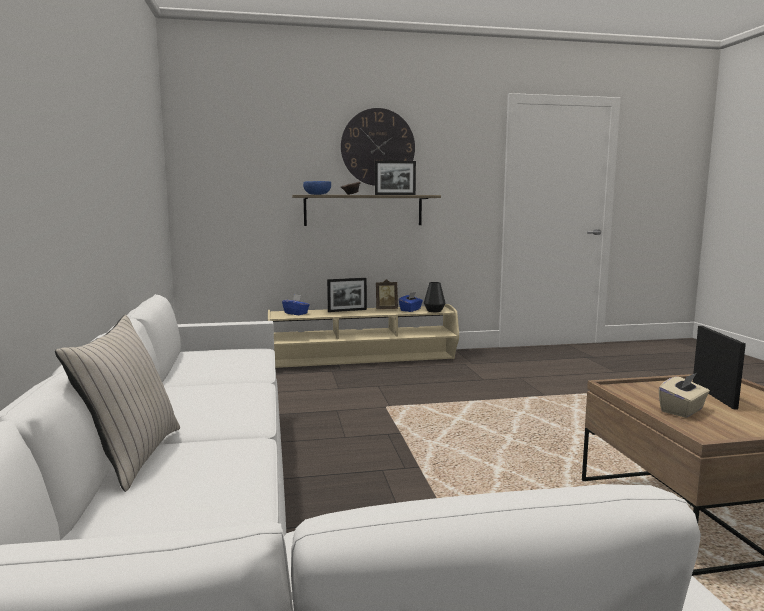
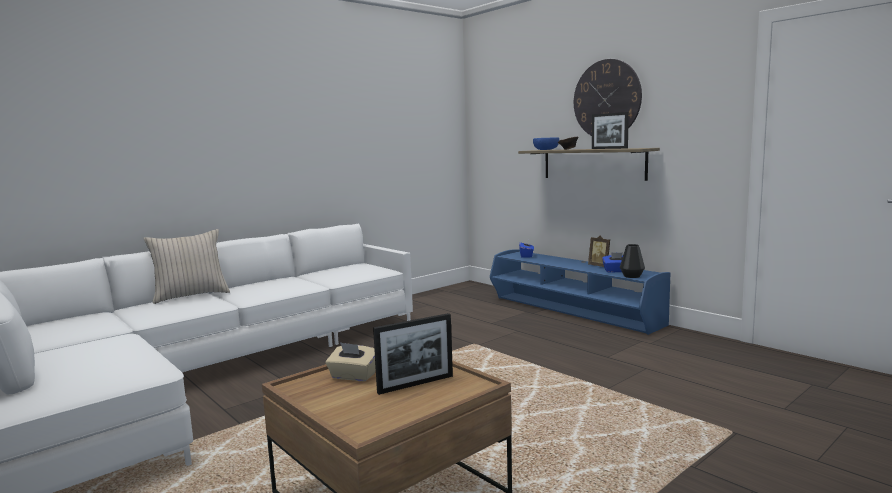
camera: 60 degrees right, 0 degrees up
beige tv stand [268,304,459,368] -> blue tv stand [490,249,670,335]
picture frame [327,278,367,312] -> none

